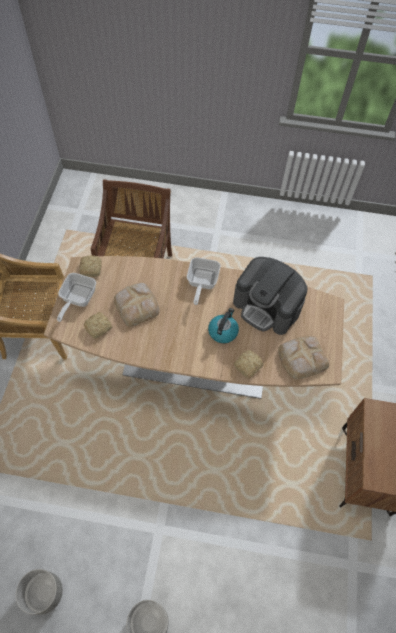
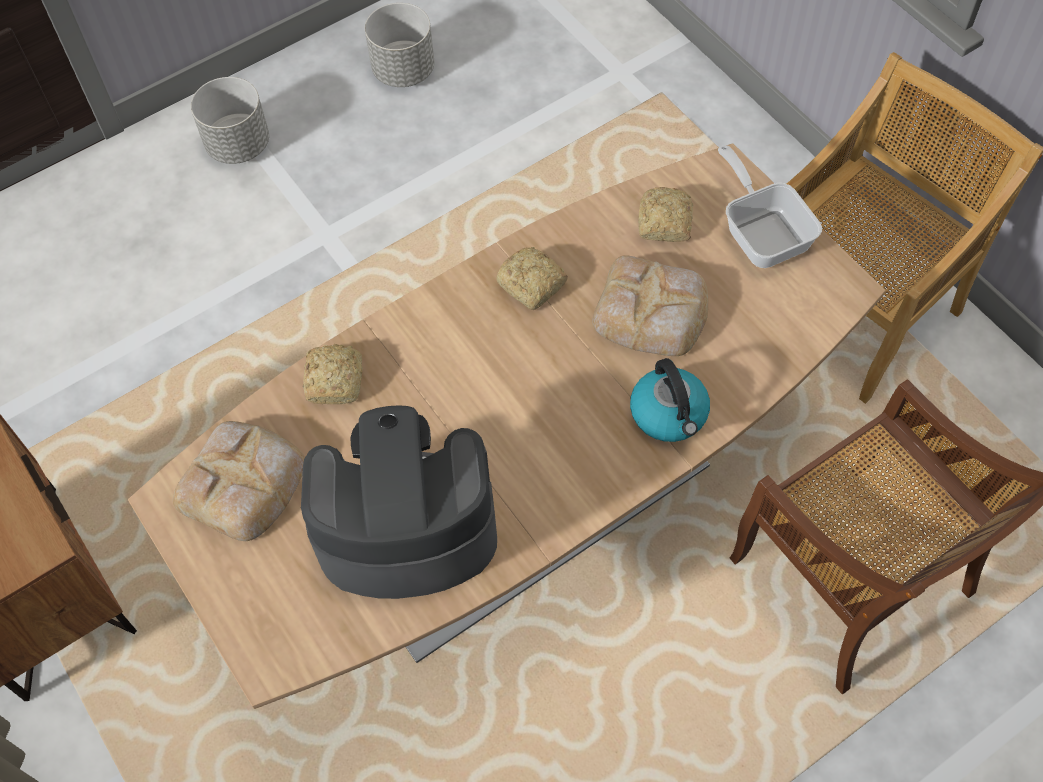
camera: 140 degrees right, 0 degrees up
bread [79,255,102,277] -> bread moved to [496,247,568,310]
frying pan [187,257,221,305] -> none
kettle [208,308,239,343] -> kettle moved to [630,358,710,442]

